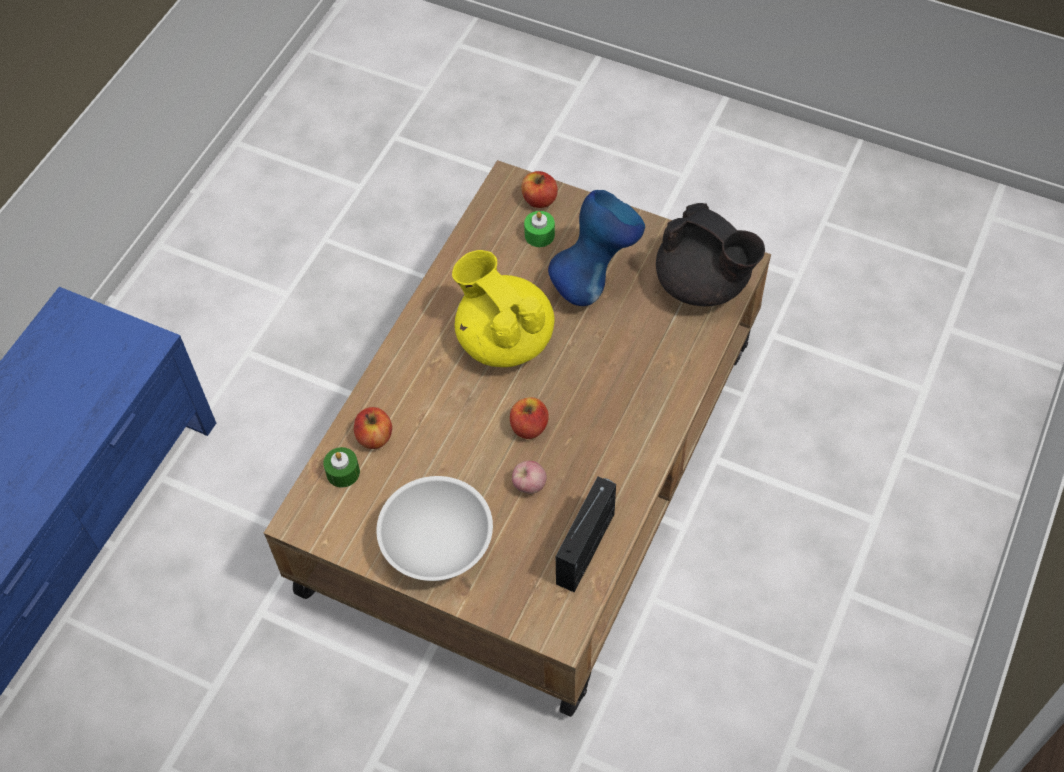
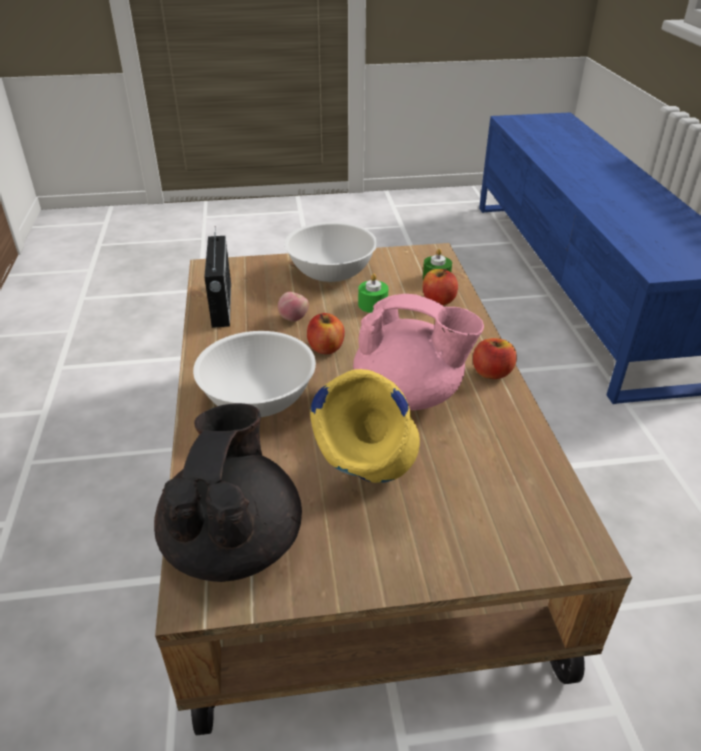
camera: 145 degrees right, 20 degrees down
yellow teapot [452,250,555,367] -> pink teapot [353,294,484,410]
apple [521,171,558,208] -> apple moved to [473,338,517,379]
green candle [524,211,555,247] -> green candle moved to [358,273,388,313]
blue vase [548,190,645,306] -> yellow vase [310,369,420,483]
black teapot [656,203,765,306] -> black teapot turned 90 degrees clockwise [154,403,302,582]
none -> white bowl [193,331,316,417]

